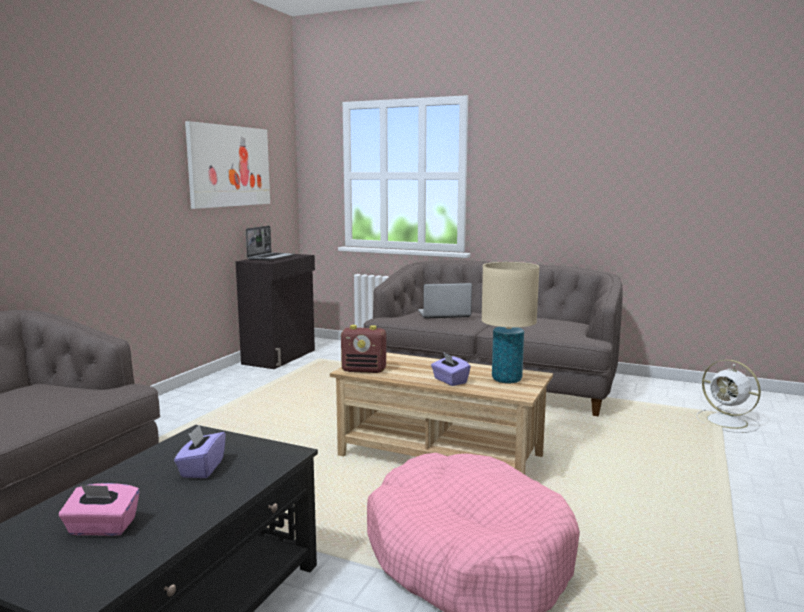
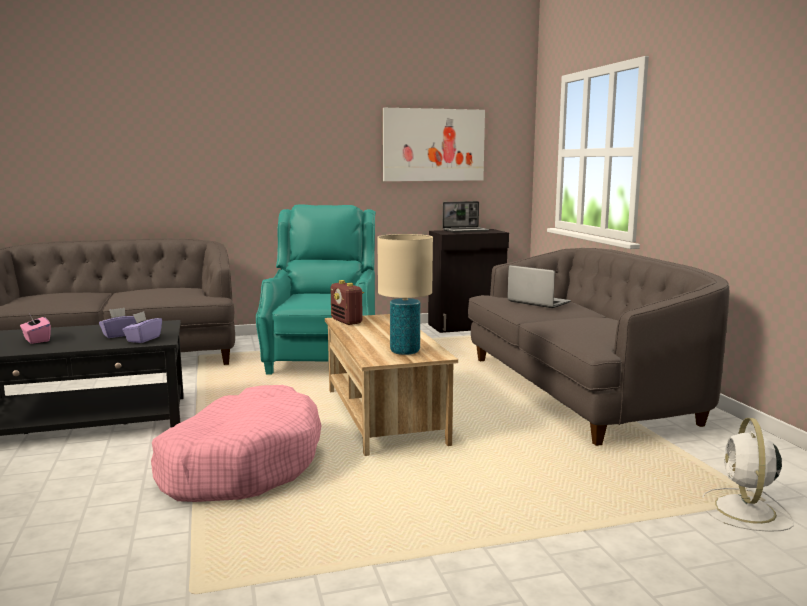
camera: 50 degrees right, 0 degrees up
purple tissue box [431,352,471,386] -> purple tissue box moved to [122,311,162,343]
none -> turquoise armchair [256,204,376,375]

